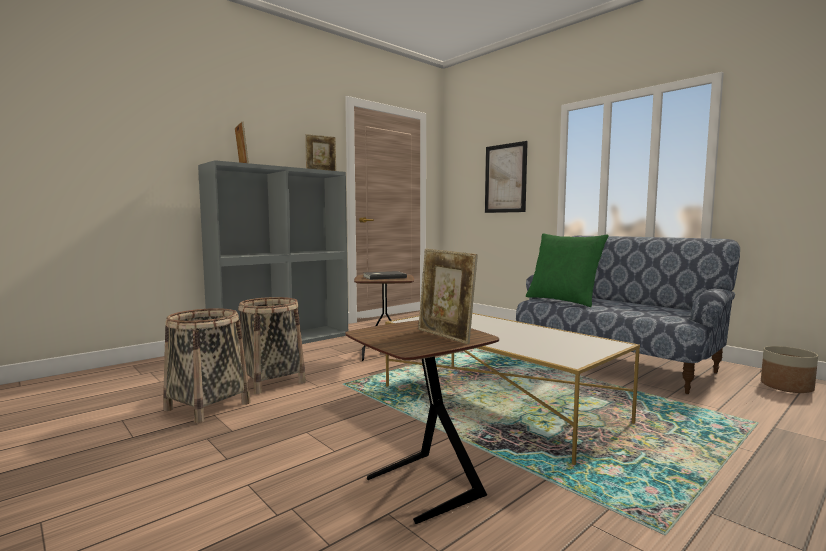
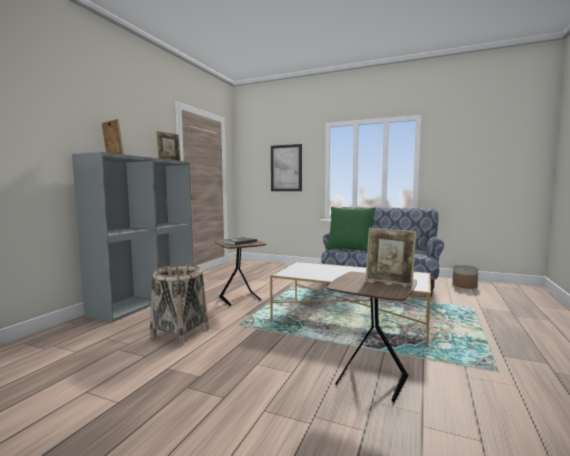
camera: 25 degrees left, 0 degrees up
basket [163,308,251,423] -> none

